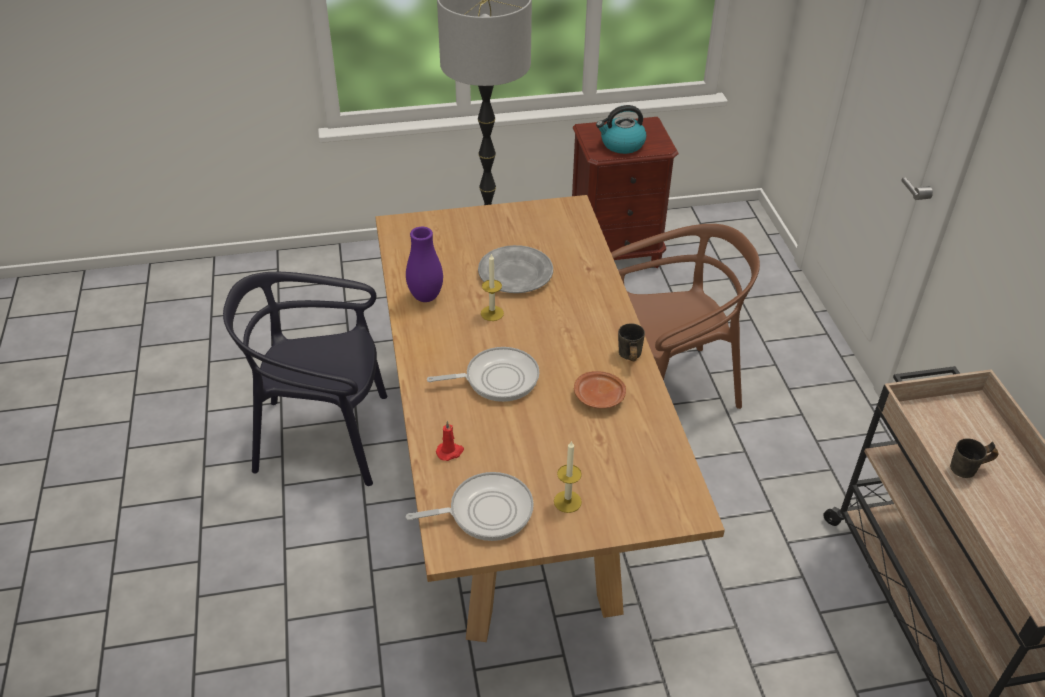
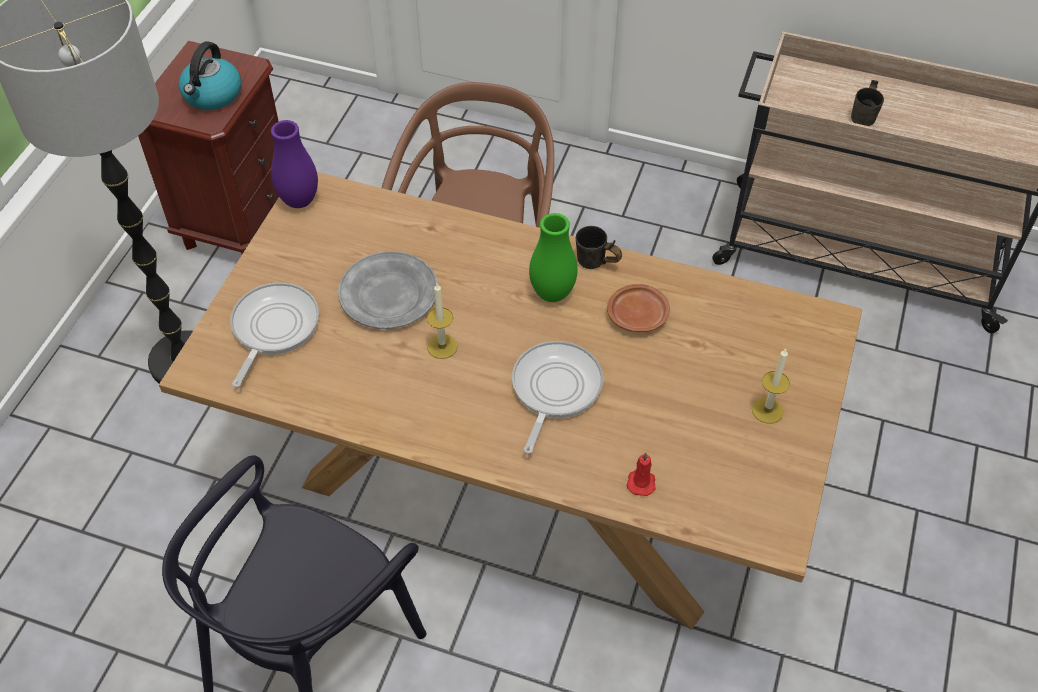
camera: 60 degrees left, 10 degrees up
purple vase [406,227,443,302] -> purple vase moved to [271,120,318,208]
frying pan [406,472,534,541] -> frying pan moved to [230,282,319,388]
none -> green vase [529,213,577,302]

